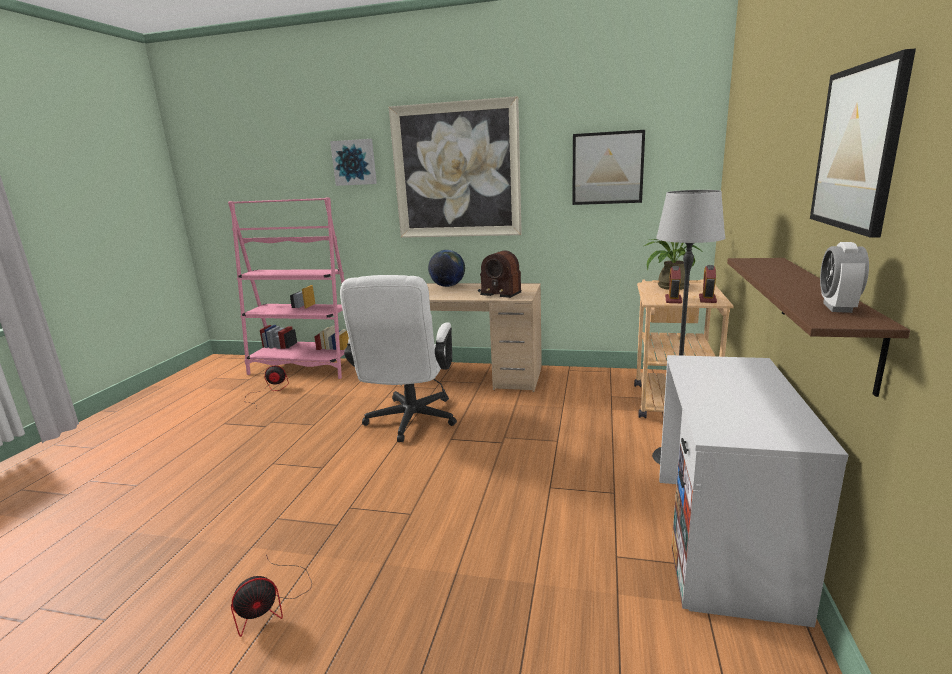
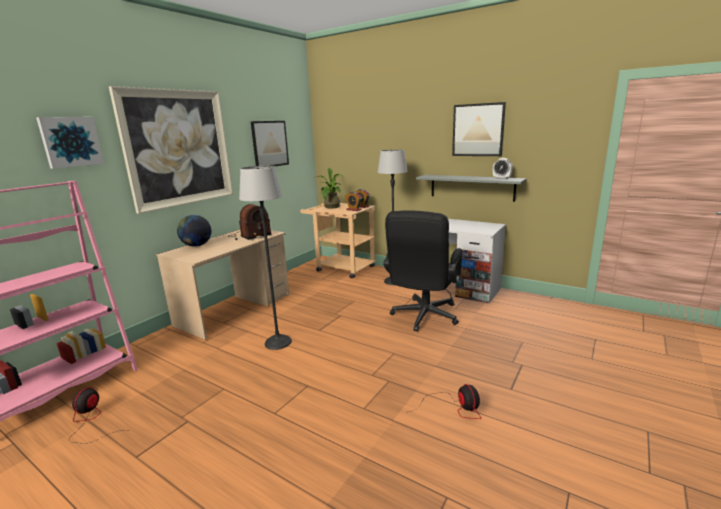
camera: 70 degrees left, 0 degrees up
white office chair [340,275,457,442] -> floor lamp [239,166,292,350]
brown shelf [727,258,910,397] -> grey shelf [416,175,526,202]
none -> black office chair [383,210,462,331]

